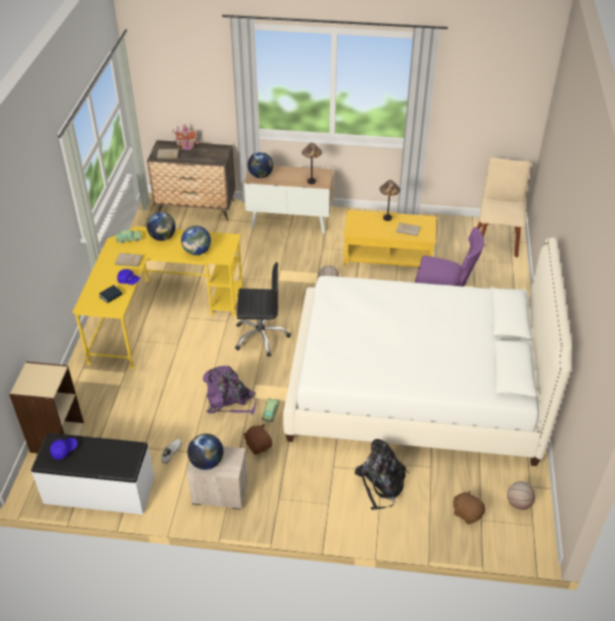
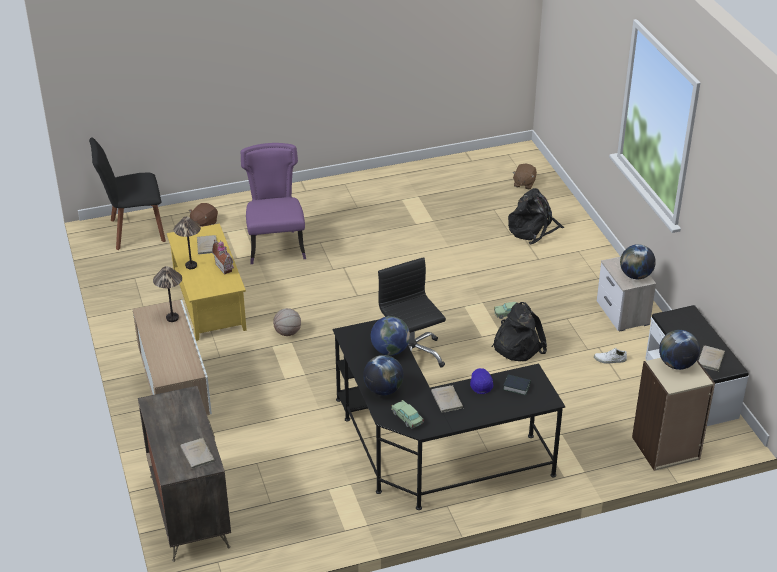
camera: 115 degrees left, 5 degrees down
blue cap [50,438,77,460] -> beige book [698,346,725,371]
yellow desk [72,226,244,369] -> black desk [333,319,565,510]
toy house [173,124,198,150] -> toy house moved to [212,240,234,275]
purple backpack [203,366,256,415] -> black backpack [491,302,547,361]
brown plush toy [243,424,272,455] -> brown plush toy moved to [189,203,218,227]
globe [248,152,273,178] -> globe moved to [659,330,700,370]
white bed [283,238,572,466] -> none
beige chair [477,158,531,258] -> black chair [89,138,166,250]
basketball [507,481,535,510] -> none

